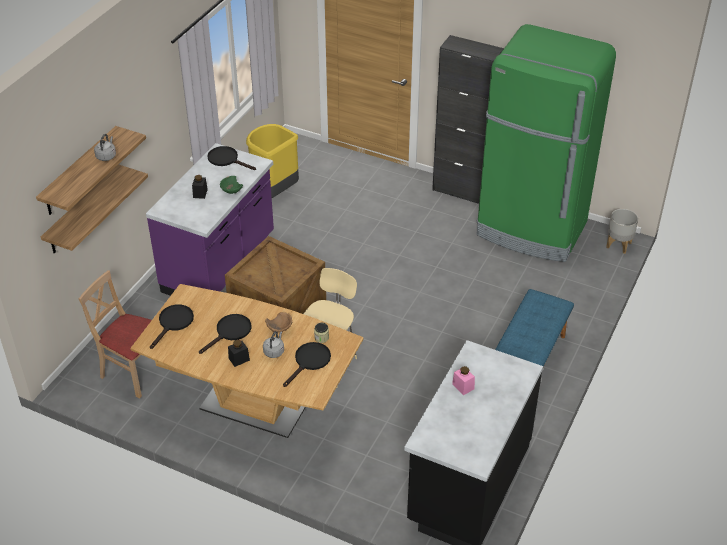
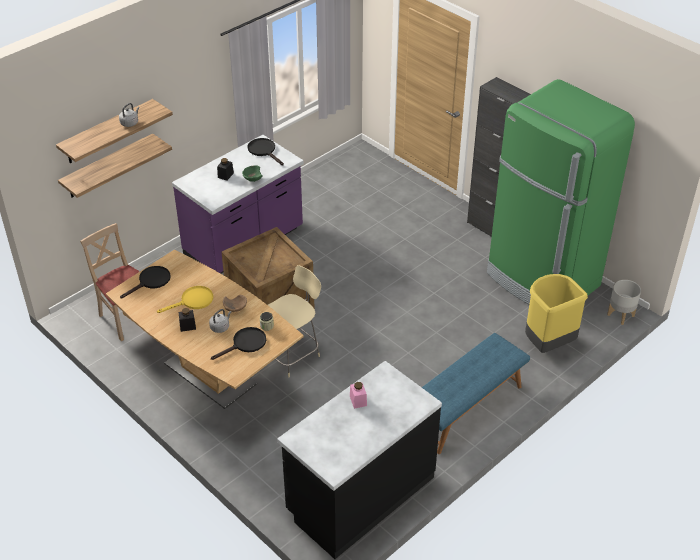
camera: 20 degrees right, 0 degrees up
black frying pan [199,314,251,354] -> yellow frying pan [157,286,213,313]
yellow trash can [246,124,299,198] -> yellow trash can moved to [525,274,588,353]

